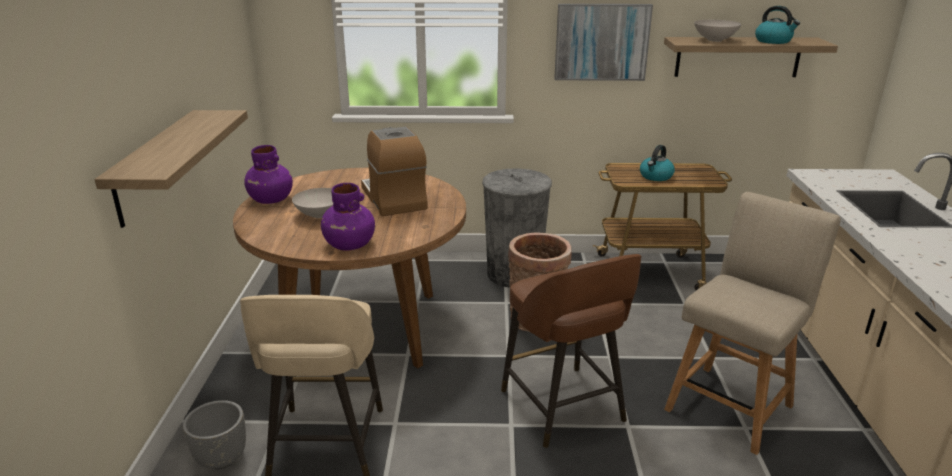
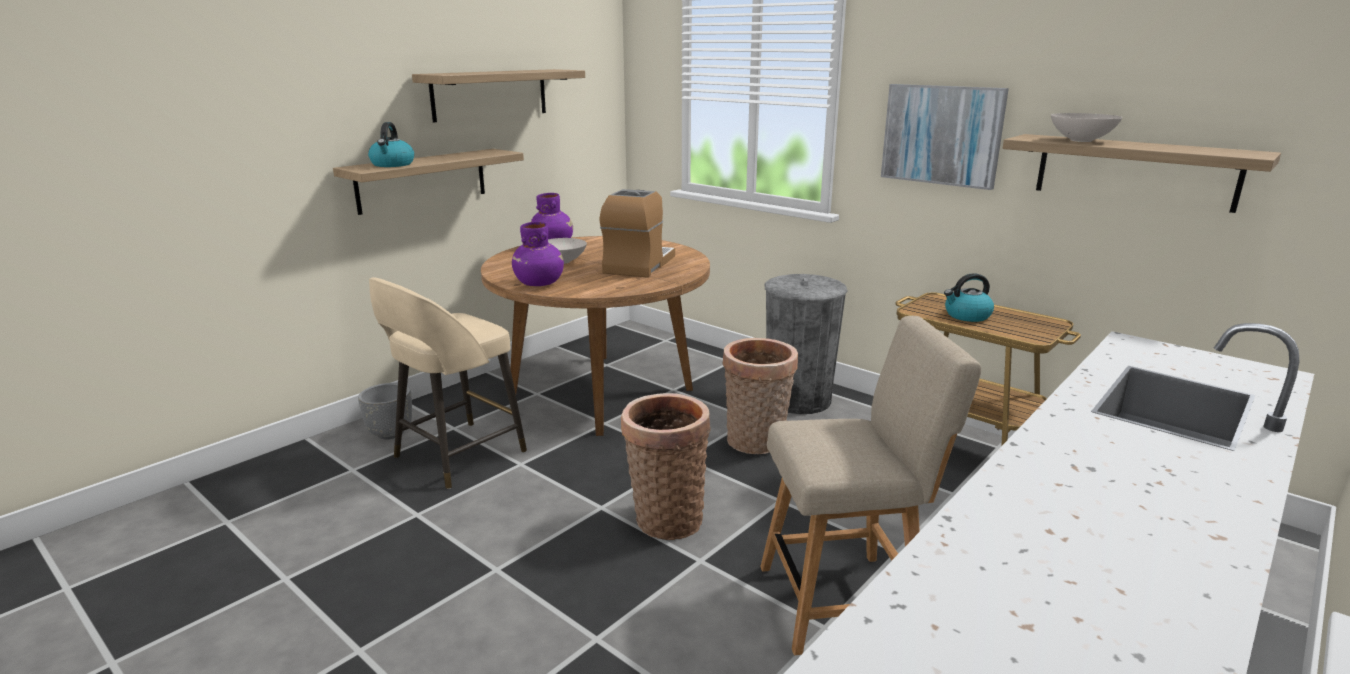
camera: 40 degrees right, 5 degrees down
brown stool [501,254,642,448] -> basket [621,393,711,540]
kettle [755,6,800,44] -> kettle moved to [368,122,414,167]
none -> shelf [412,69,585,123]

